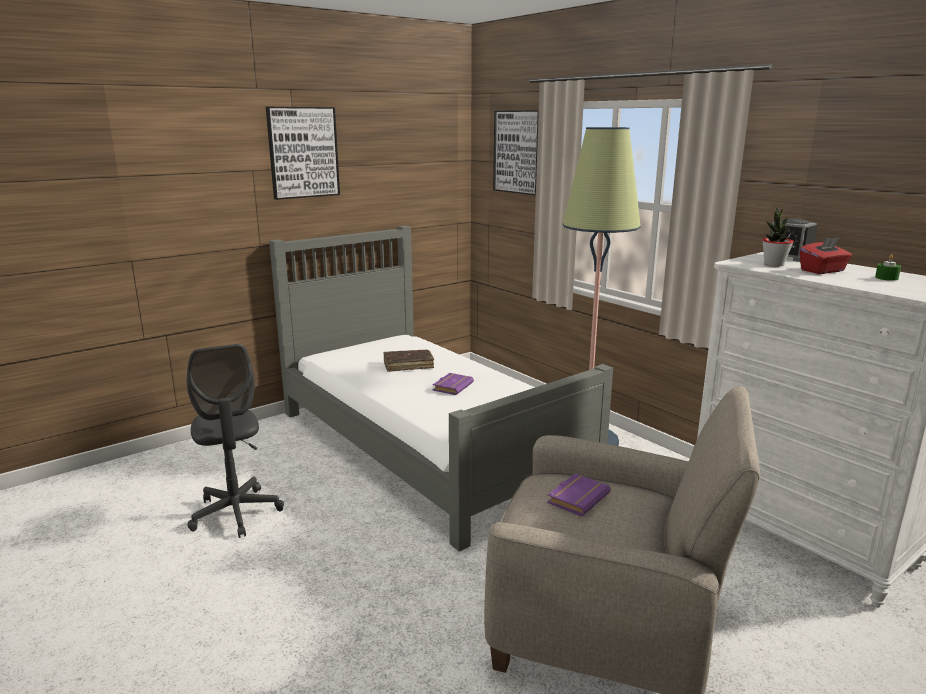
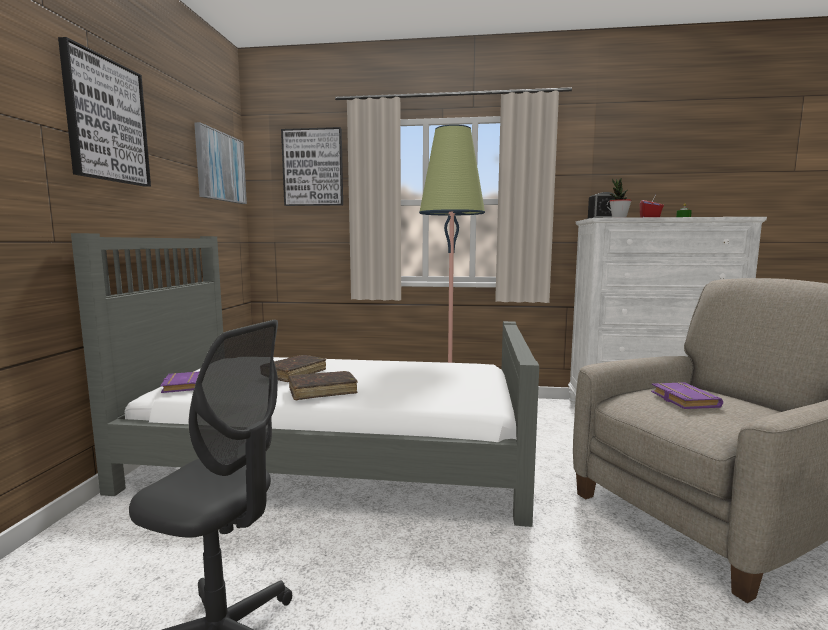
camera: 45 degrees left, 10 degrees down
purple book [433,373,474,395] -> purple book moved to [160,371,200,393]
none -> picture [194,122,247,204]
none -> brown book [289,371,358,400]

